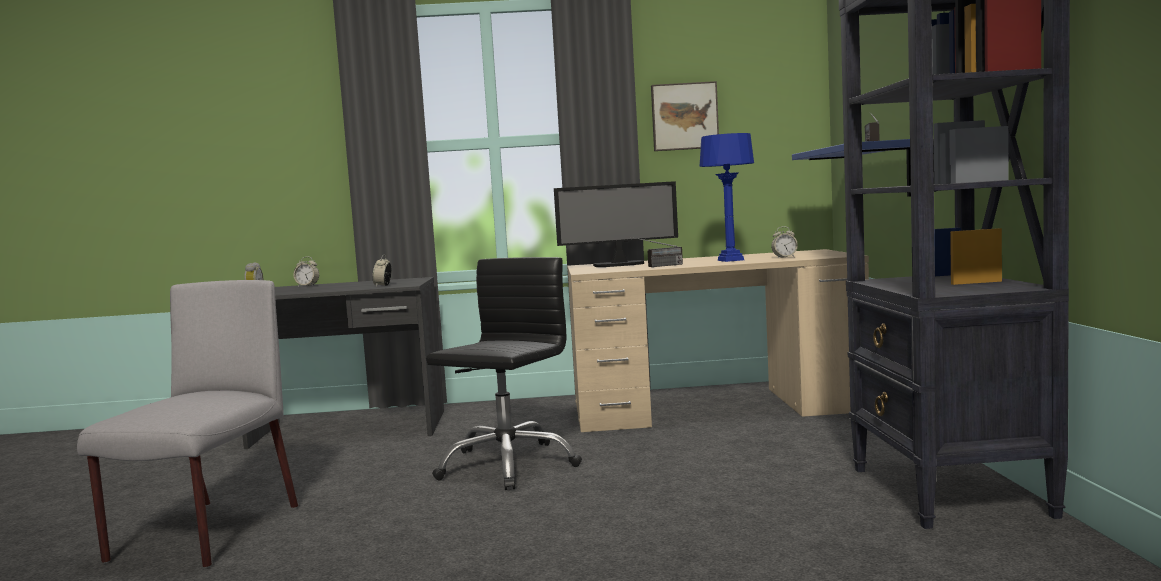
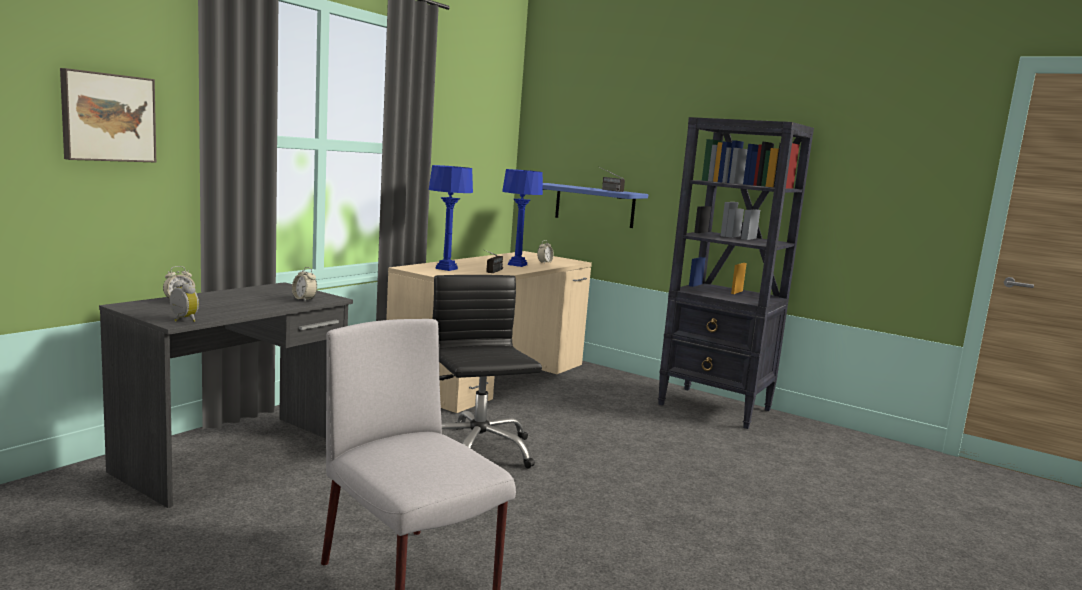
camera: 55 degrees left, 5 degrees up
monitor [554,181,678,267] -> blue table lamp [429,165,473,271]
picture [651,81,719,151] -> picture moved to [60,68,156,163]

